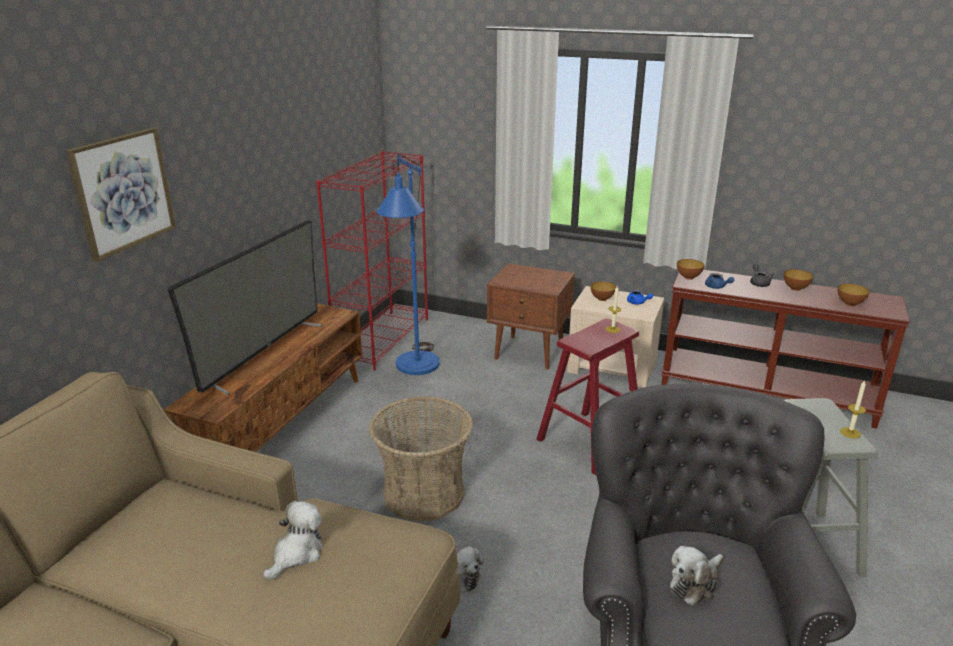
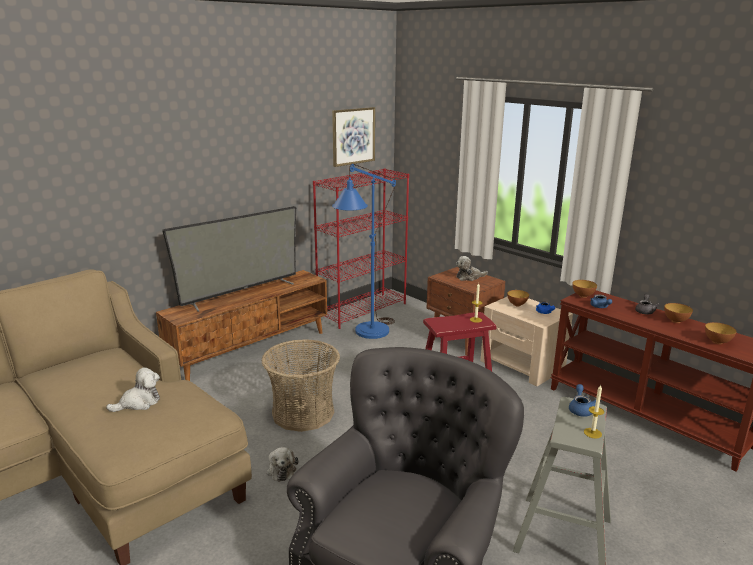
camera: 25 degrees right, 5 degrees down
picture [66,127,176,262] -> picture moved to [332,107,375,167]
plush toy [670,546,723,606] -> plush toy moved to [456,256,488,281]
none -> blue teapot [569,384,596,417]

